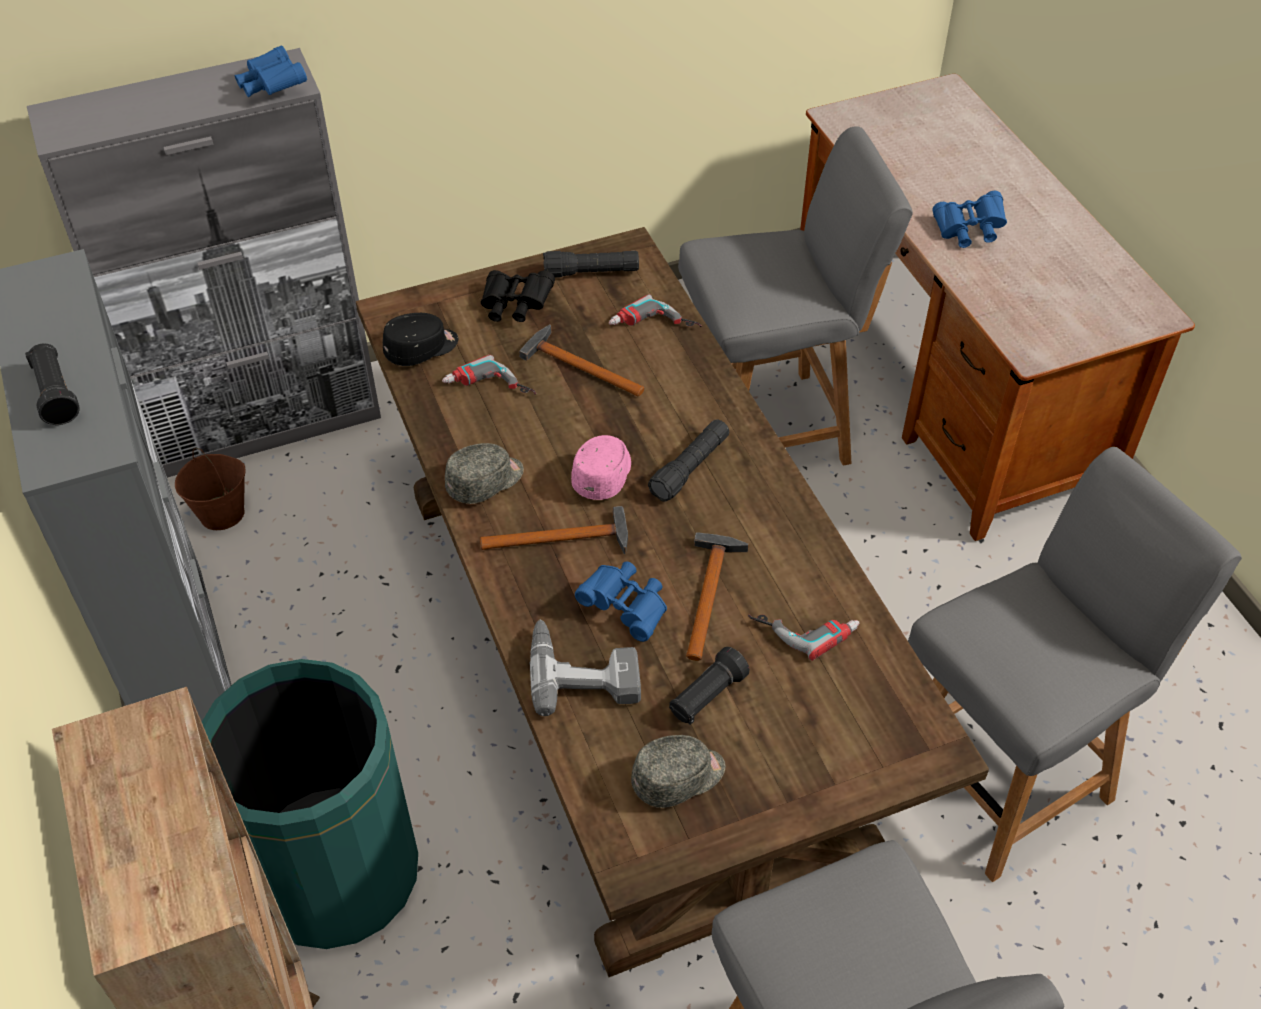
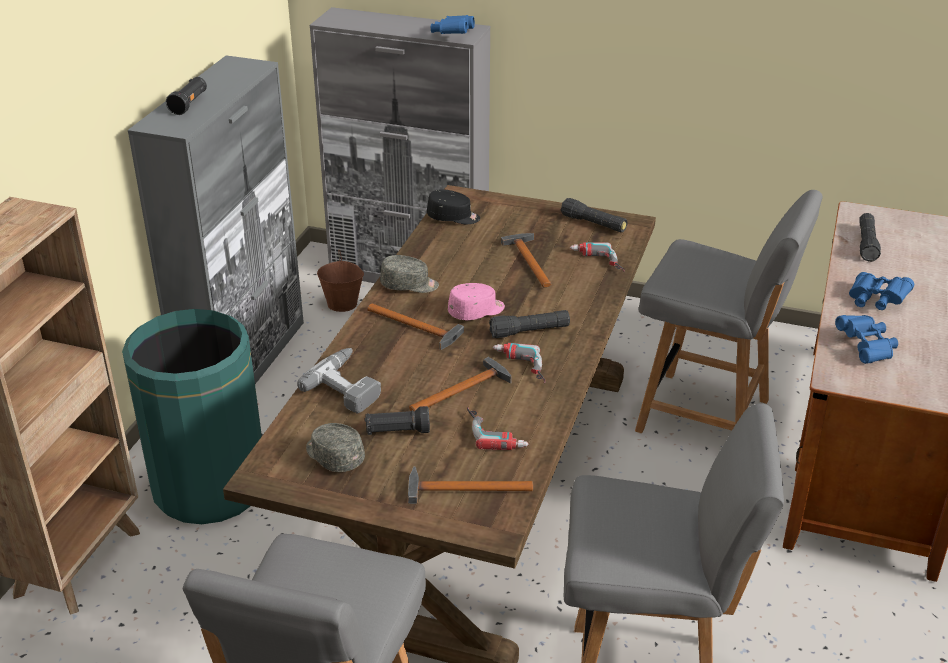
camera: 40 degrees right, 15 degrees down
power drill [442,355,536,394] -> power drill moved to [493,343,546,384]
black binoculars [481,270,555,322] -> none
blue binoculars [575,562,667,642] -> blue binoculars moved to [835,315,898,364]
grey cap [631,735,726,808] -> grey cap turned 150 degrees counterclockwise [306,423,365,472]
none -> hammer [408,466,533,504]
none -> black flashlight [859,213,881,262]

